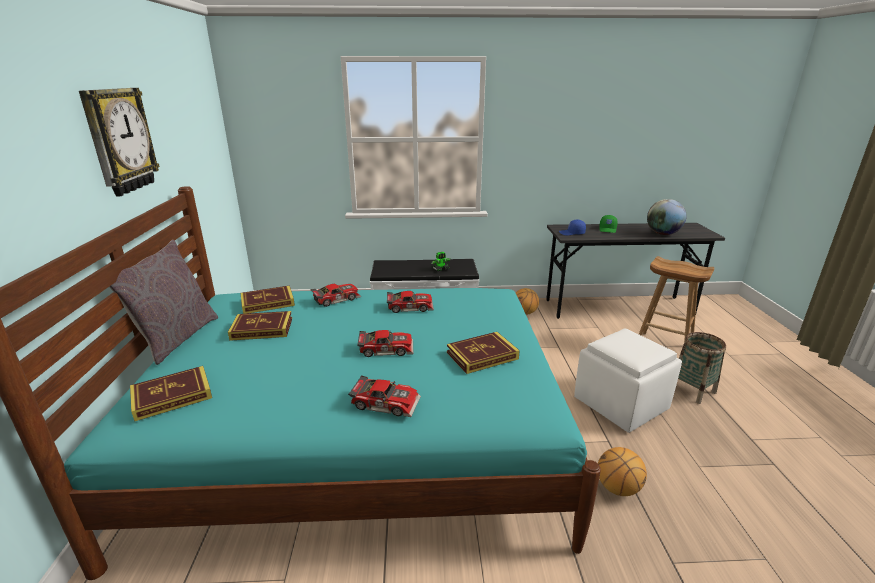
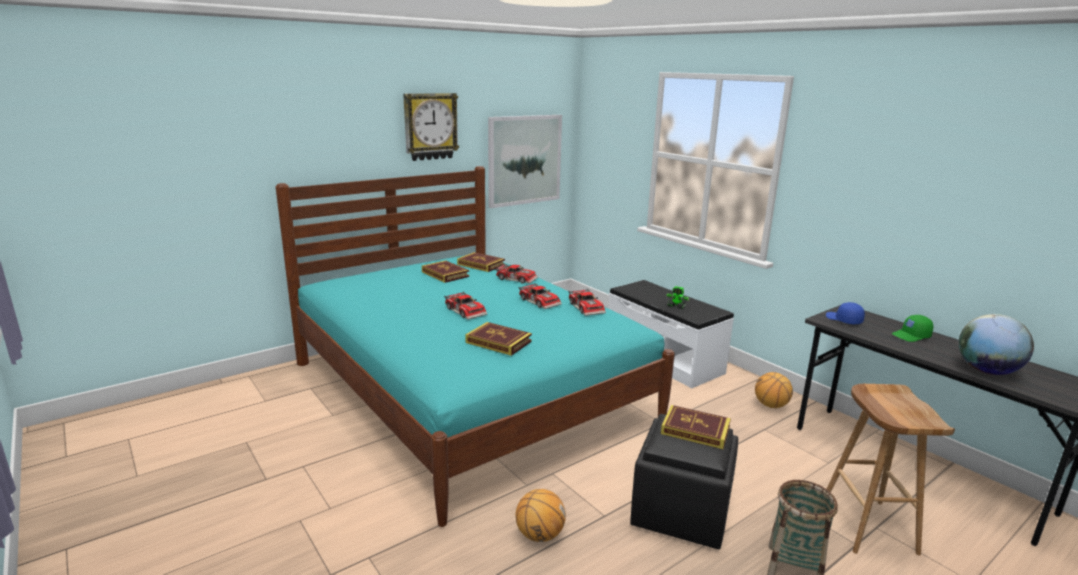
camera: 55 degrees right, 5 degrees down
grey pillow [109,240,218,365] -> none
book [130,366,212,421] -> book moved to [661,405,731,449]
toy car [348,375,421,417] -> toy car moved to [568,289,606,316]
white ottoman [574,328,682,433] -> black ottoman [630,414,738,549]
none -> picture [488,115,562,208]

